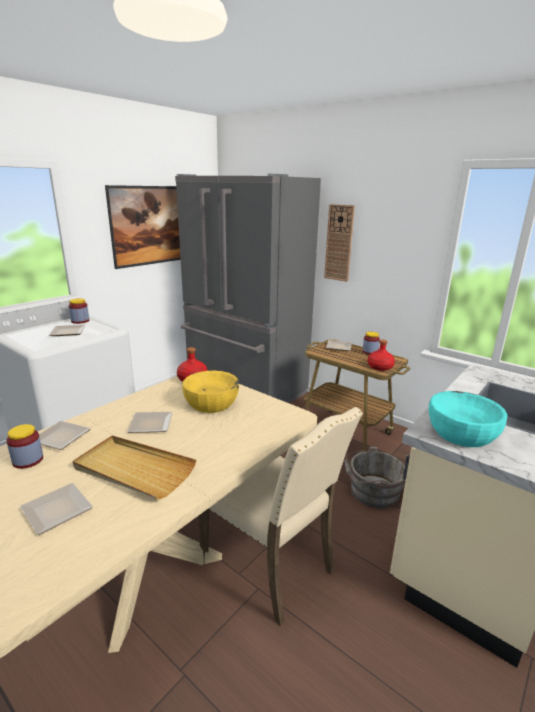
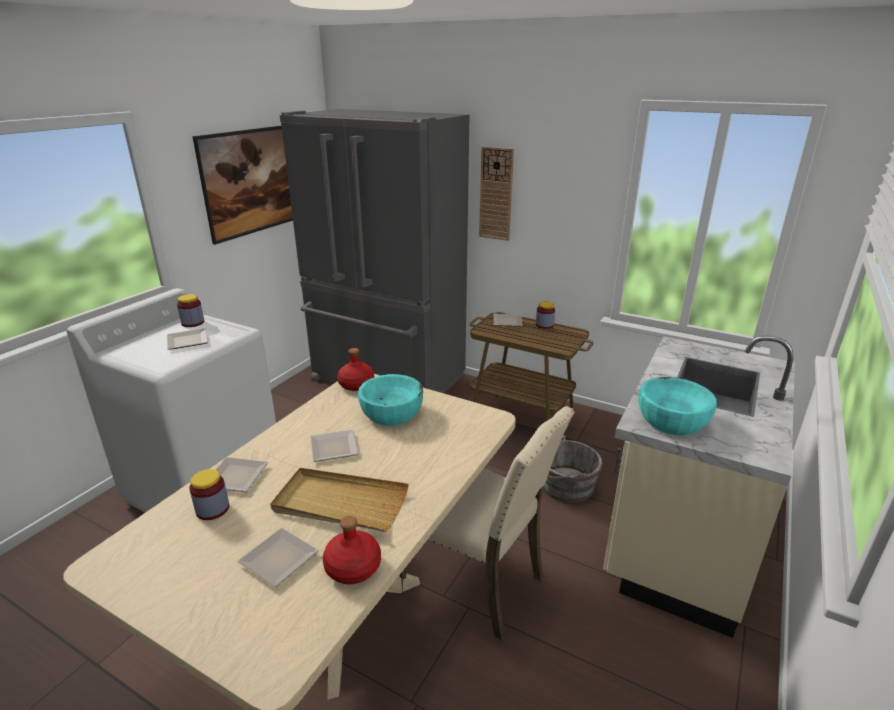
camera: 10 degrees left, 5 degrees up
yellow bowl [182,371,239,413] -> turquoise bowl [358,374,423,426]
red bottle [368,340,395,371] -> red bottle moved to [323,516,381,584]

